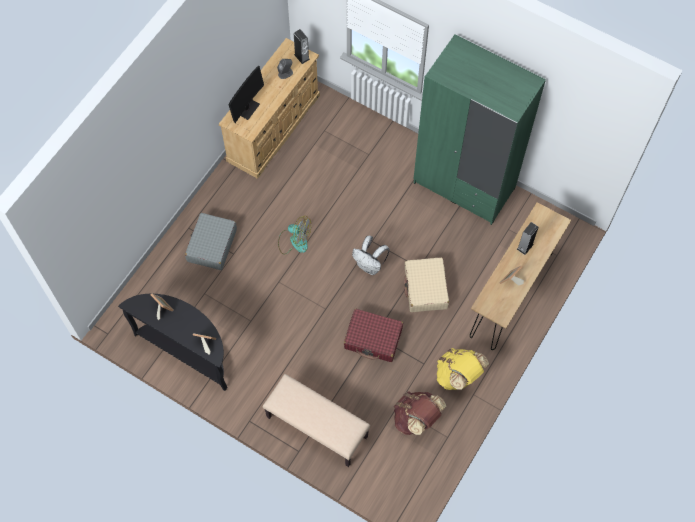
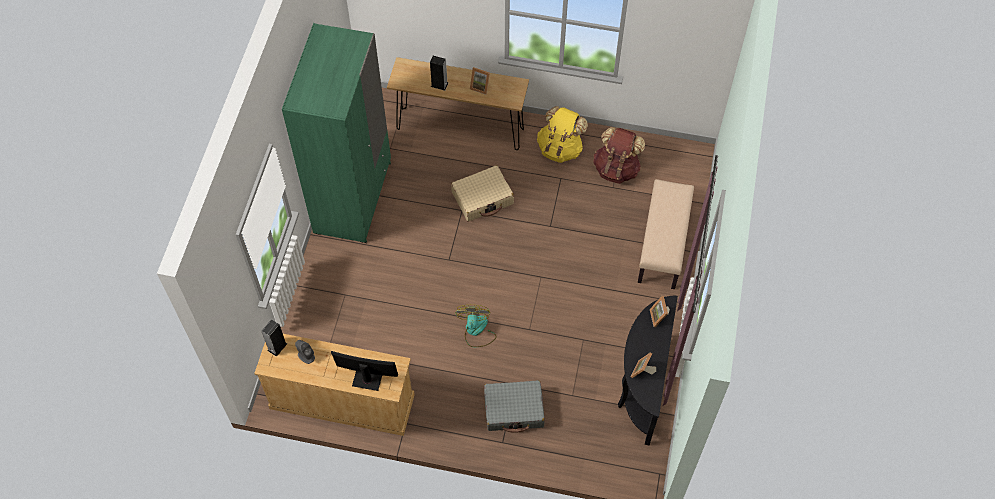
camera: 110 degrees left, 5 degrees down
red suitcase [344,309,403,362] -> none
white backpack [352,236,390,275] -> none

